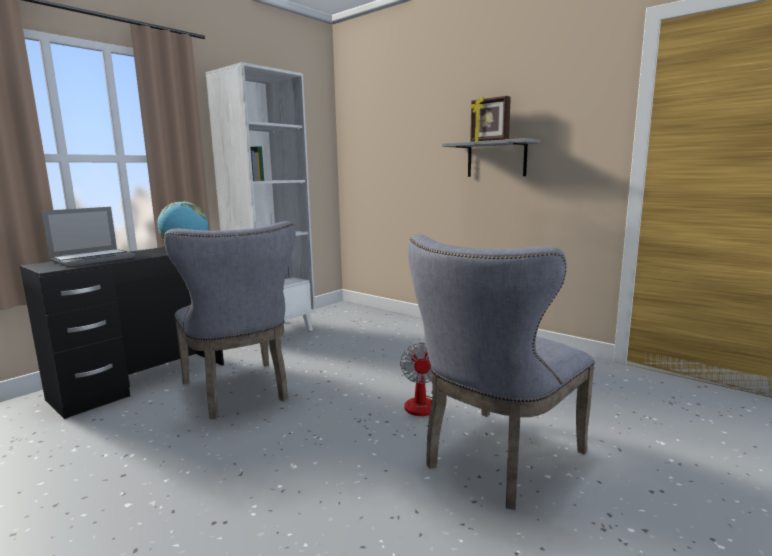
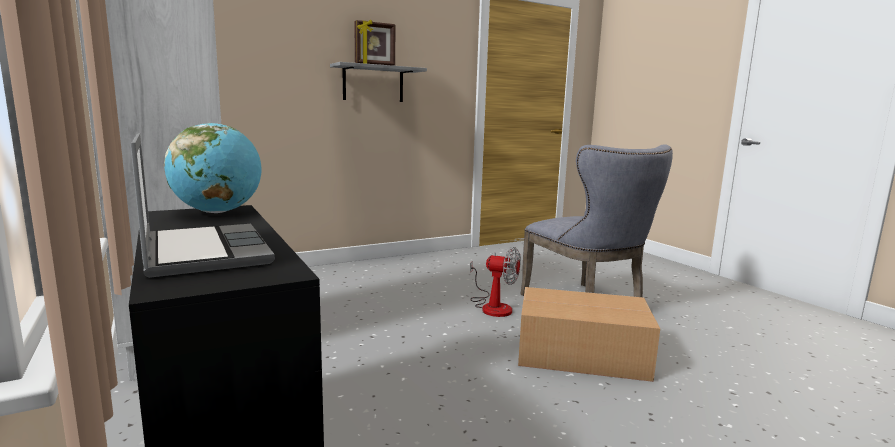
camera: 70 degrees left, 0 degrees up
grey chair [163,221,295,419] -> none
none -> cardboard box [518,287,660,382]

